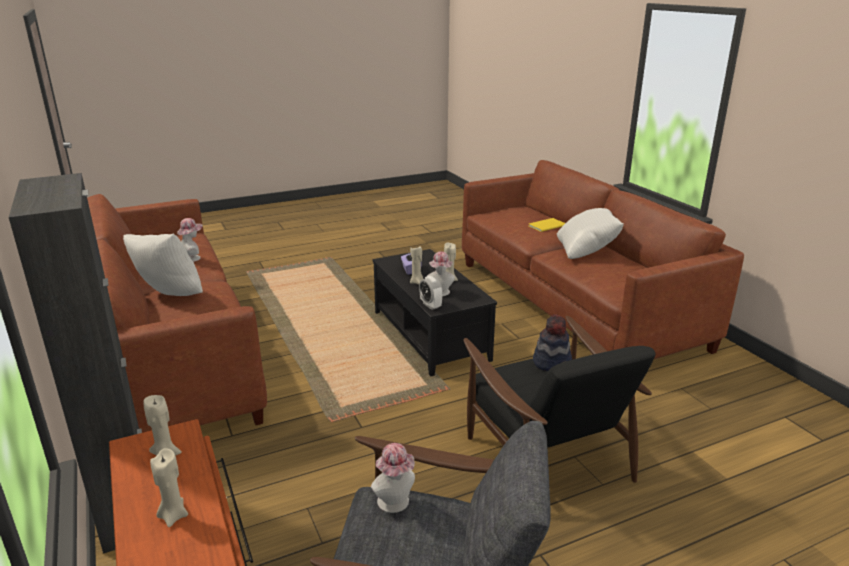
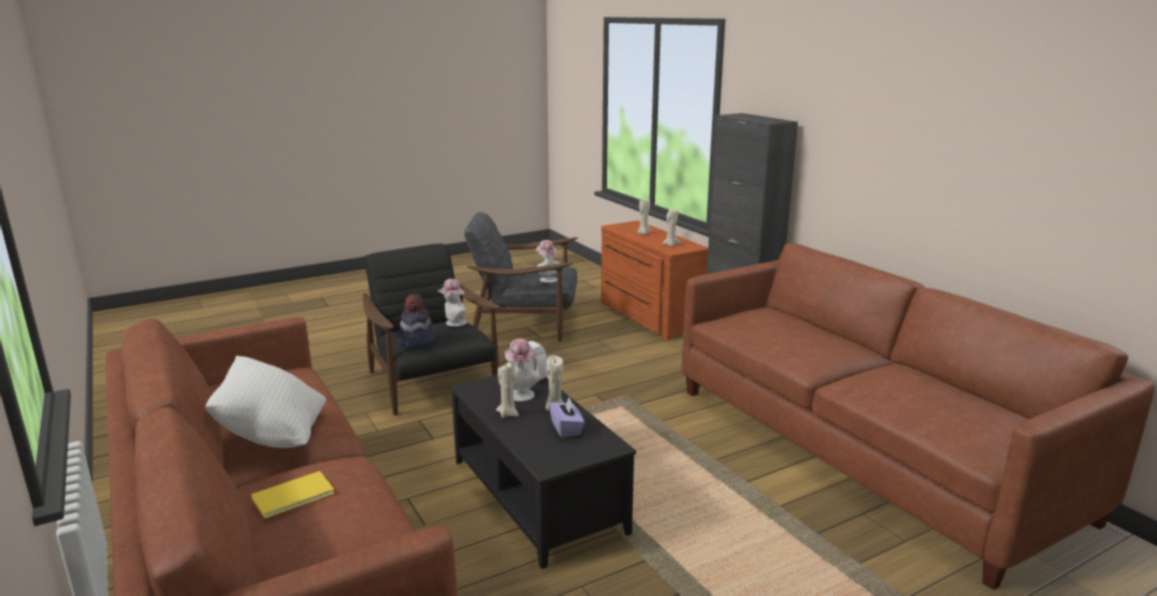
camera: 175 degrees right, 5 degrees down
white pillow [123,234,203,296] -> none
hat [177,218,203,262] -> hat moved to [438,279,467,327]

